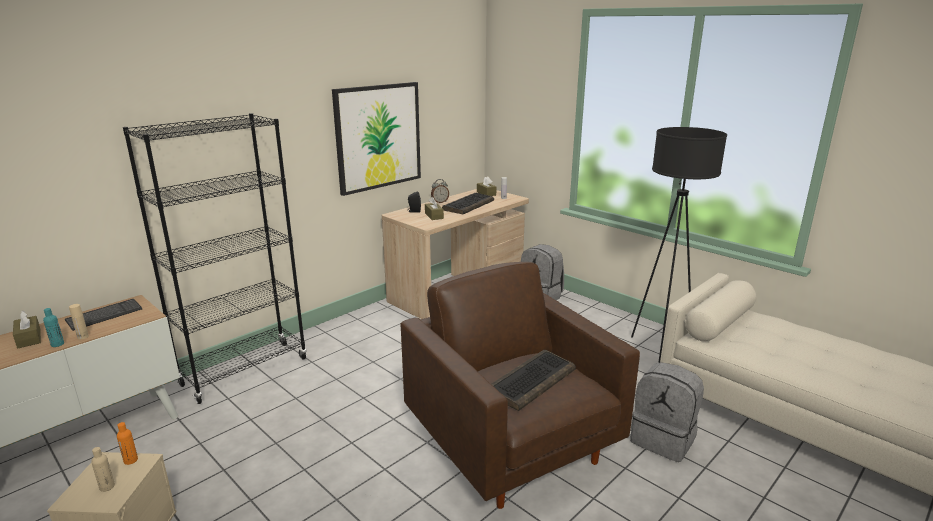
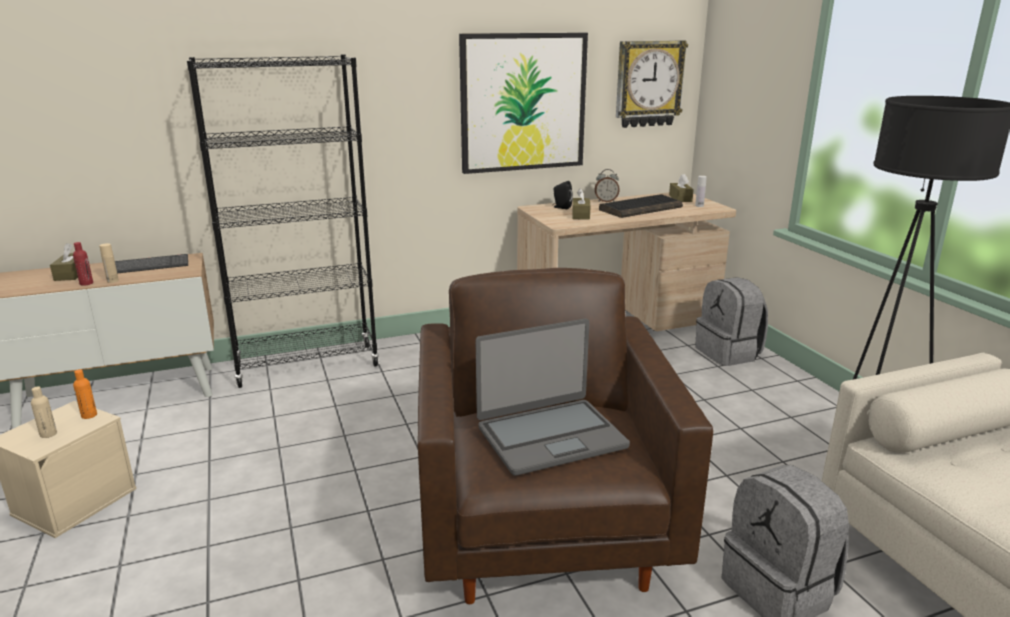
camera: 25 degrees right, 0 degrees up
turquoise bottle [43,308,64,347] -> red bottle [73,242,93,286]
keyboard [491,350,576,411] -> laptop [476,319,630,476]
none -> wall clock [616,41,688,128]

